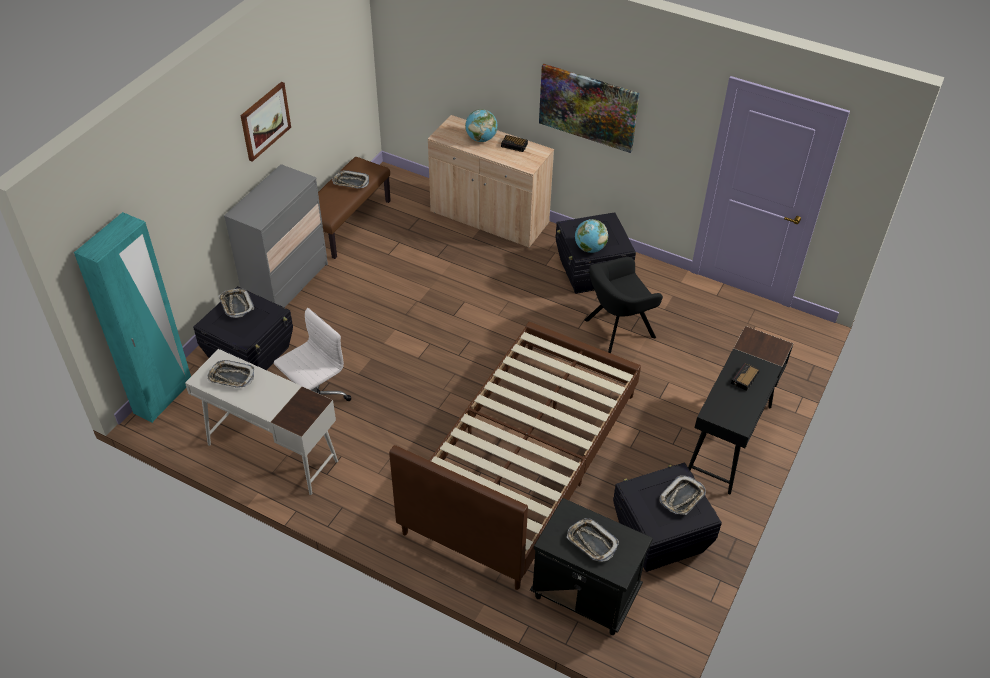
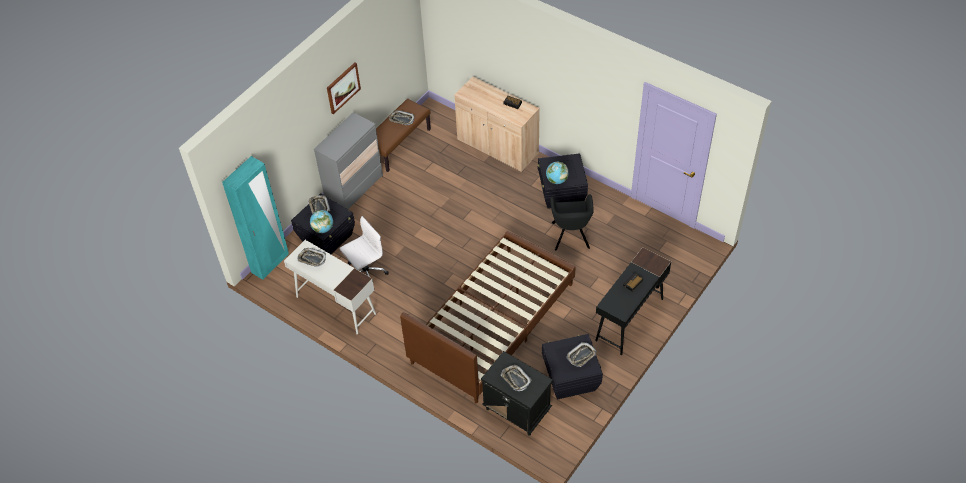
camera: 10 degrees right, 5 degrees up
globe [465,109,498,142] -> globe moved to [310,210,333,233]
picture [539,64,640,153] -> none
black armchair [584,257,663,353] -> black armchair turned 75 degrees counterclockwise [550,195,594,251]

